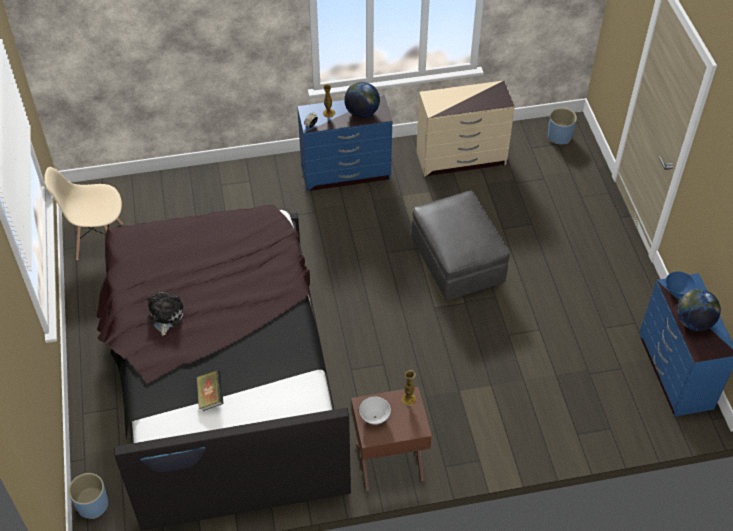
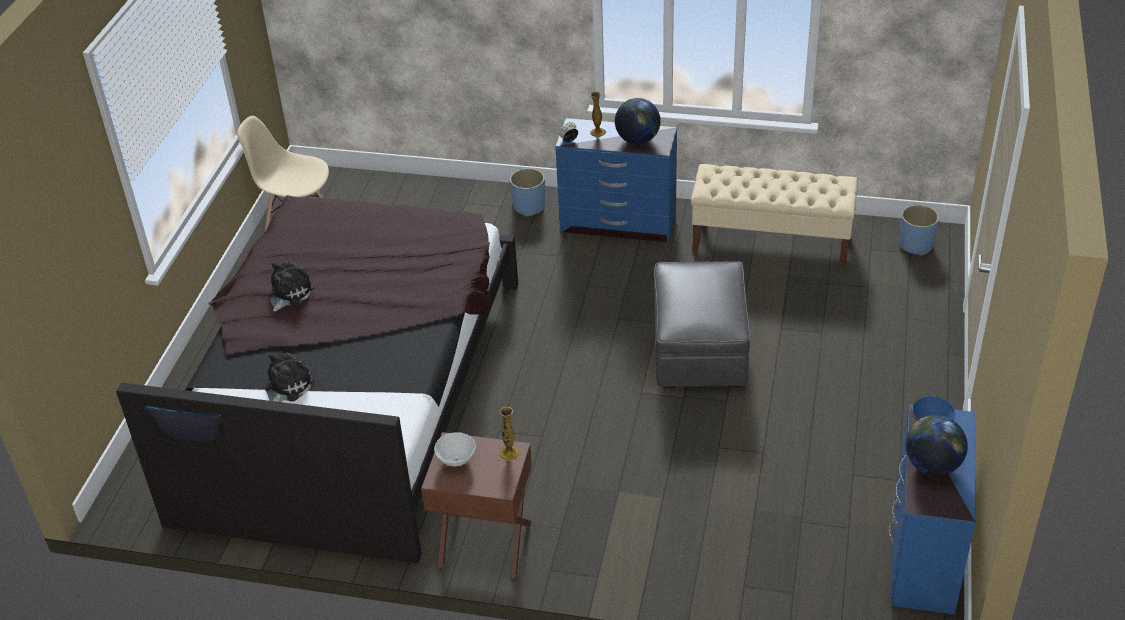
camera: 25 degrees right, 10 degrees down
blue planter [68,473,108,519] -> blue planter moved to [510,168,545,217]
book [196,370,224,411] -> plush toy [265,353,314,402]
beige dresser [416,81,515,177] -> beige bench [691,164,858,266]

